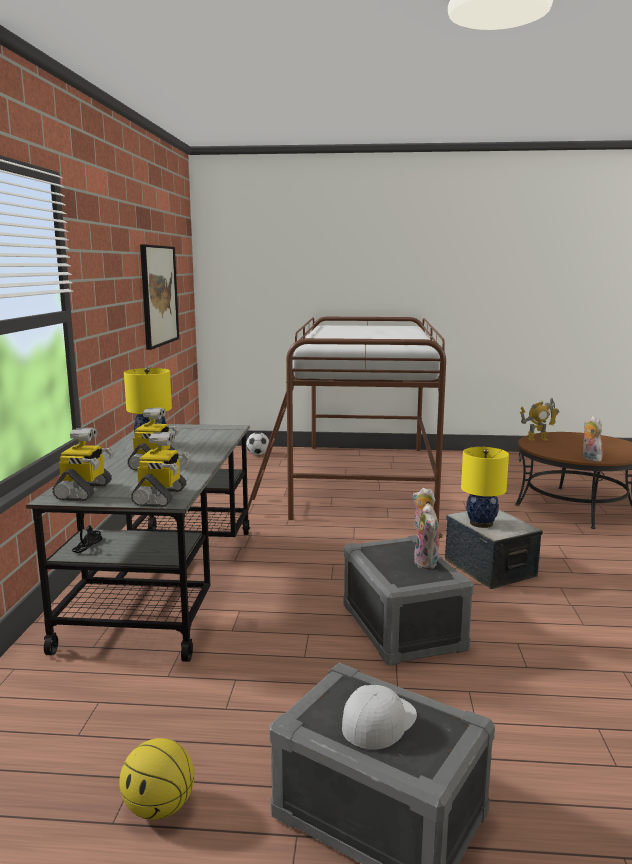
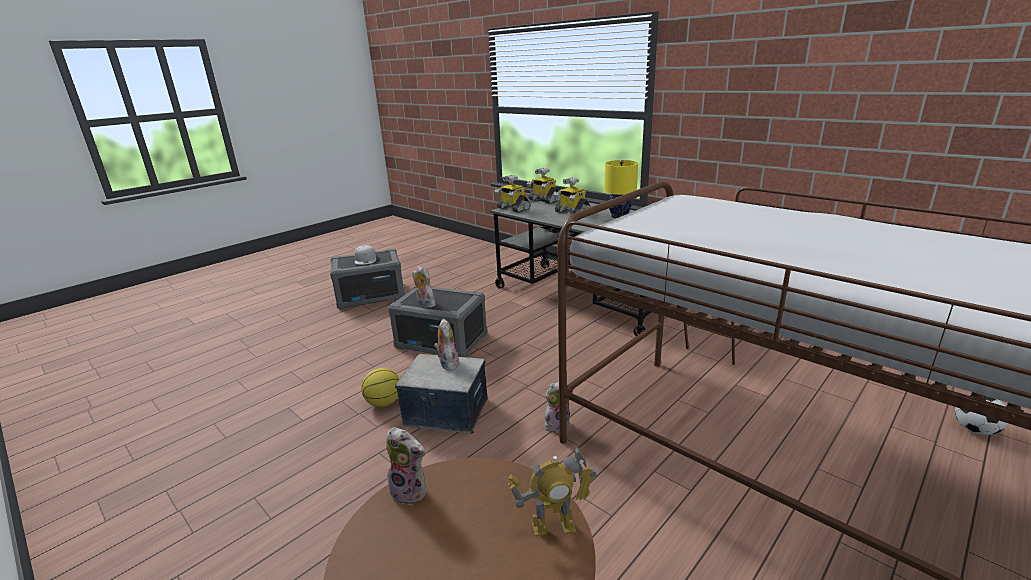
camera: 130 degrees right, 10 degrees up
basketball [119,738,194,820] -> basketball moved to [361,368,399,407]
picture [140,244,179,350] -> none
yellow table lamp [461,447,509,528] -> plush toy [434,319,459,370]
toy robot [520,398,559,441] -> toy robot turned 135 degrees counterclockwise [508,447,597,537]

